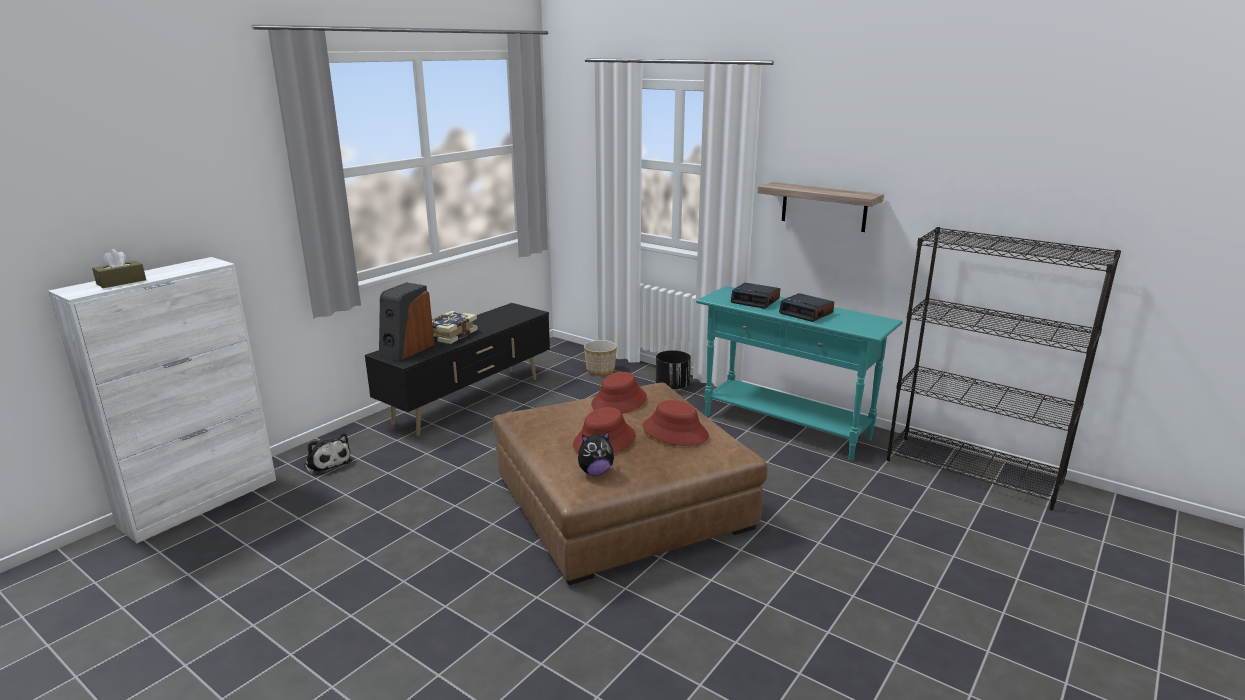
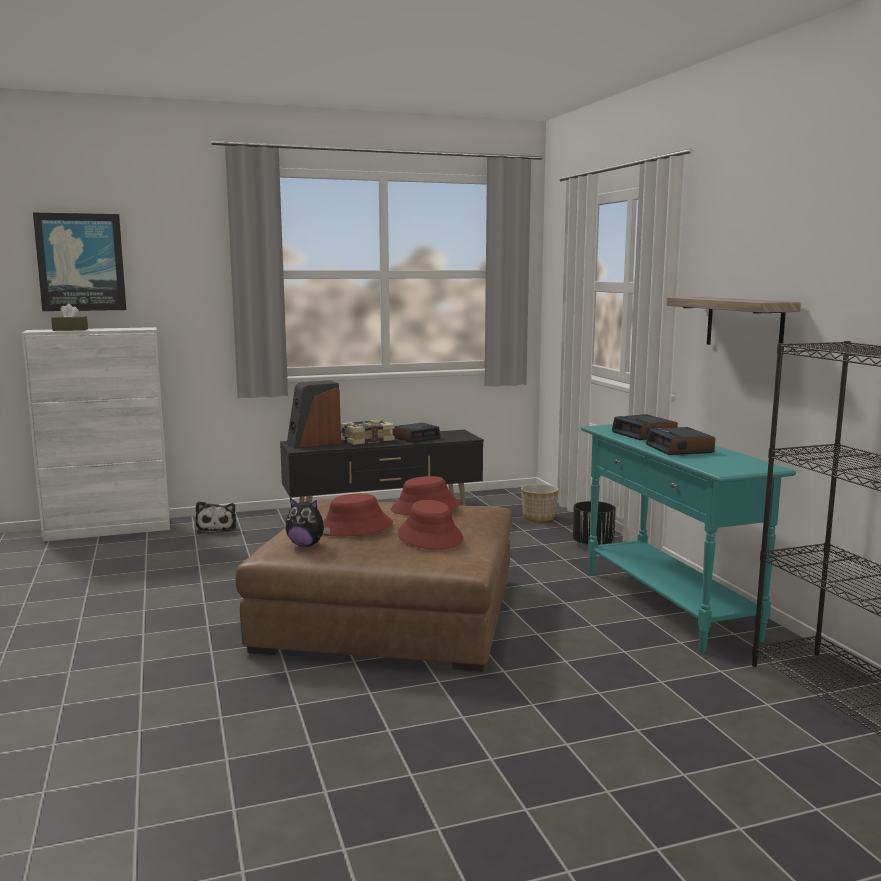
camera: 35 degrees right, 10 degrees down
none -> picture [33,212,126,311]
none -> alarm clock [393,423,440,443]

